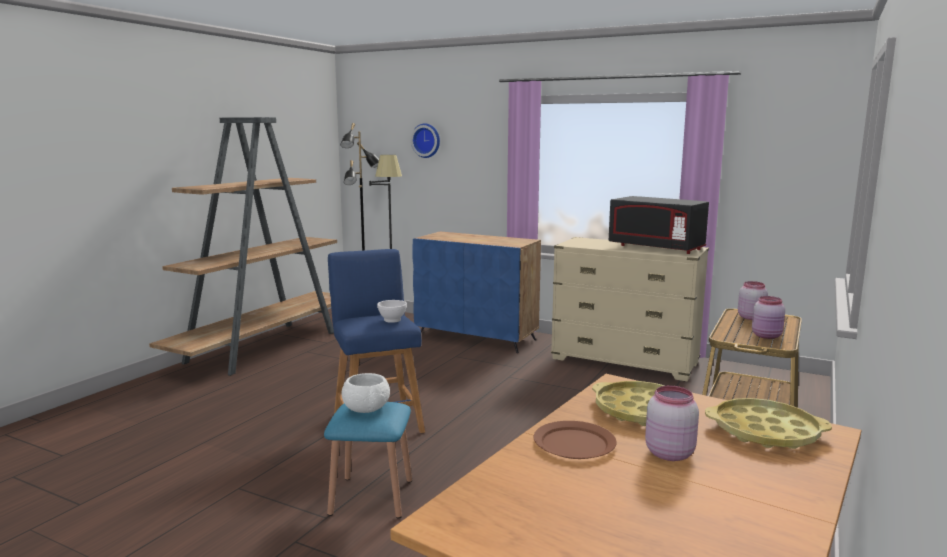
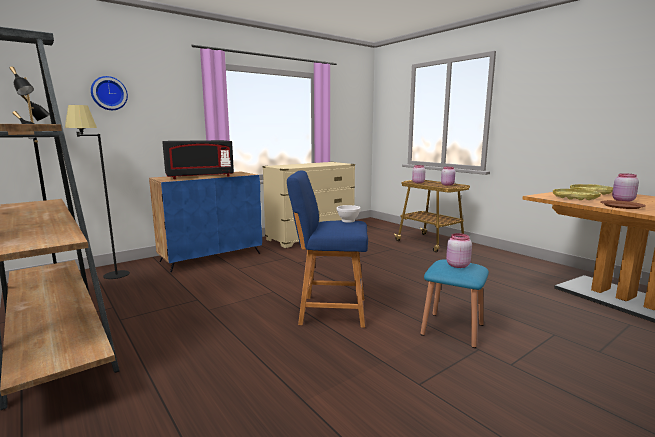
camera: 65 degrees left, 0 degrees up
white bowl [342,373,390,413] -> pink jar [446,233,472,268]
black microwave [609,196,709,254] -> black microwave moved to [162,140,234,179]

